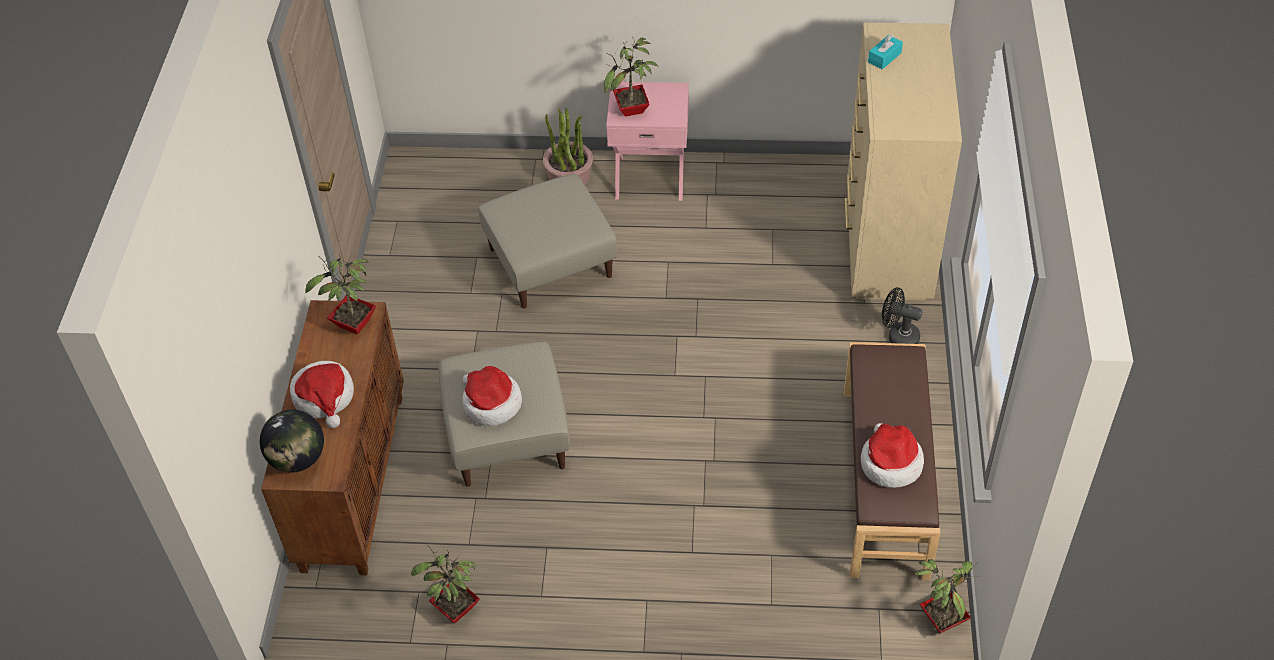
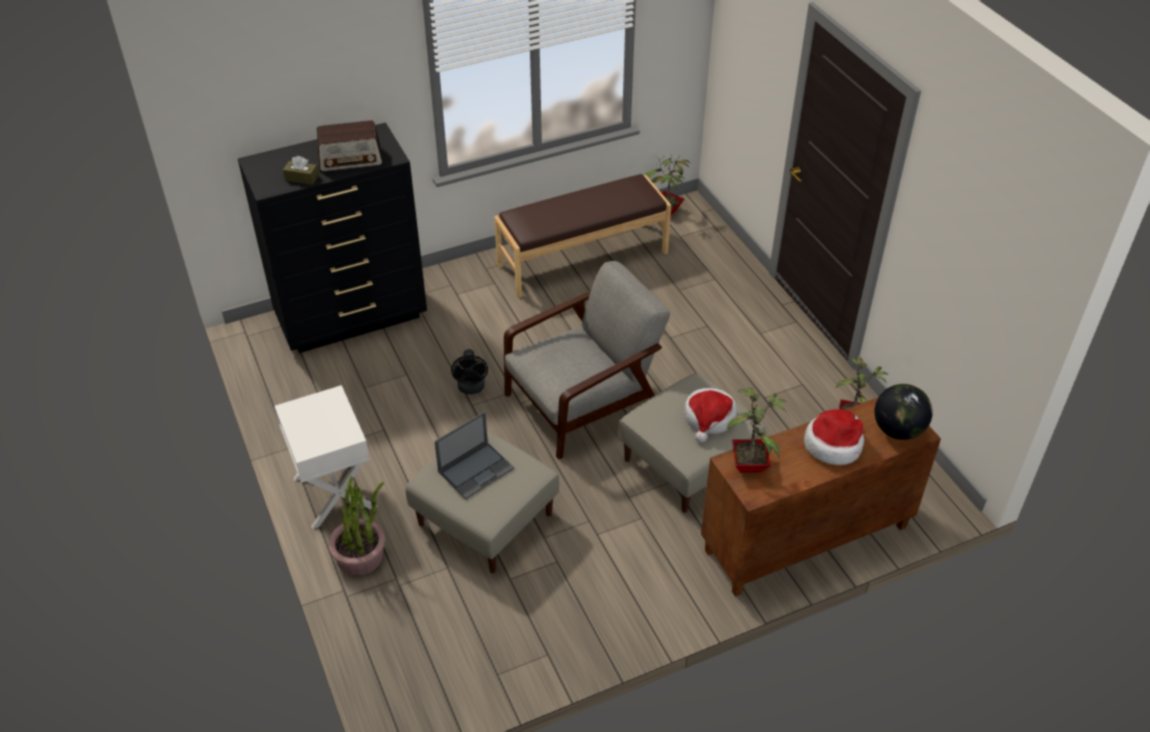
camera: 120 degrees left, 5 degrees down
potted plant [604,38,659,117] -> none
pink nightstand [606,82,689,201] -> white nightstand [275,385,377,529]
beige dresser [845,23,962,301] -> black dresser [238,123,427,353]
hat [861,423,924,488] -> none
turquoise tissue box [868,34,903,69] -> brown tissue box [283,156,319,185]
black fan [882,287,923,344] -> black fan moved to [451,349,488,394]
none -> radio [317,120,383,172]
none -> laptop [435,411,514,499]
none -> grey armchair [504,261,670,459]

